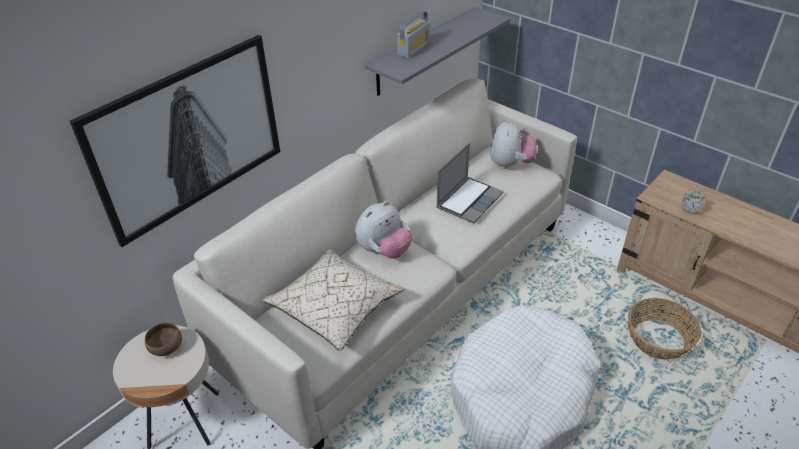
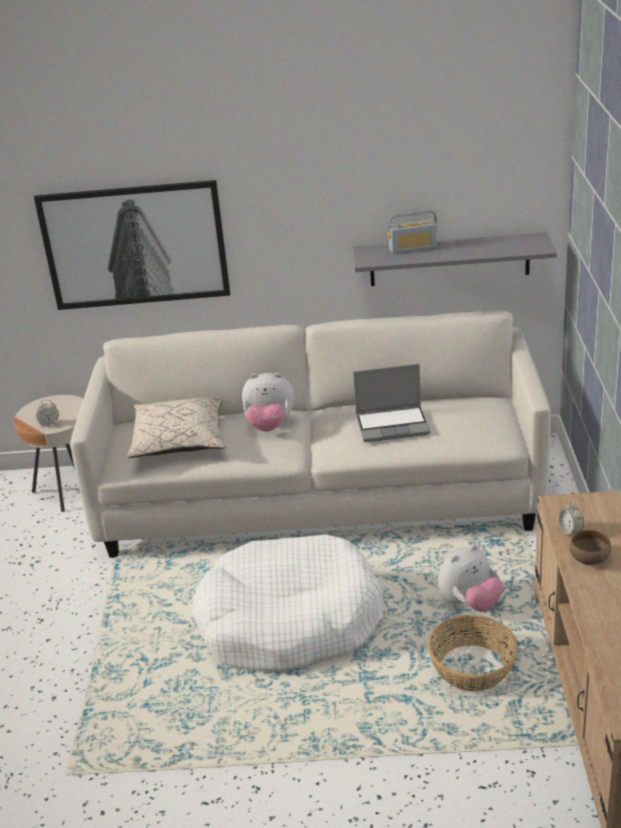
camera: 50 degrees right, 10 degrees down
brown bowl [145,323,182,356] -> brown bowl moved to [569,530,611,565]
plush toy [490,119,537,169] -> plush toy moved to [438,545,503,611]
none -> alarm clock [36,400,59,427]

